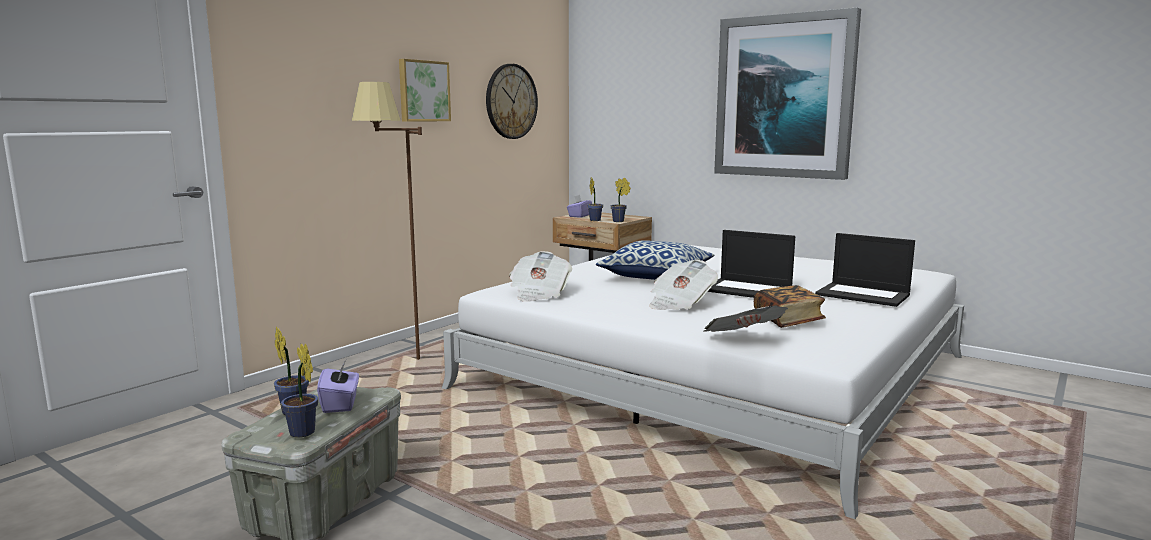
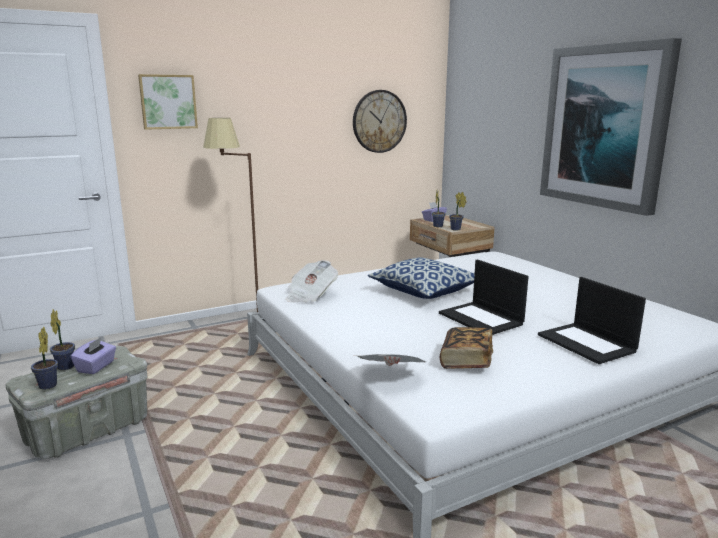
camera: 25 degrees right, 5 degrees up
picture [399,59,451,122] -> picture moved to [138,74,198,130]
newspaper [649,260,718,310] -> none

